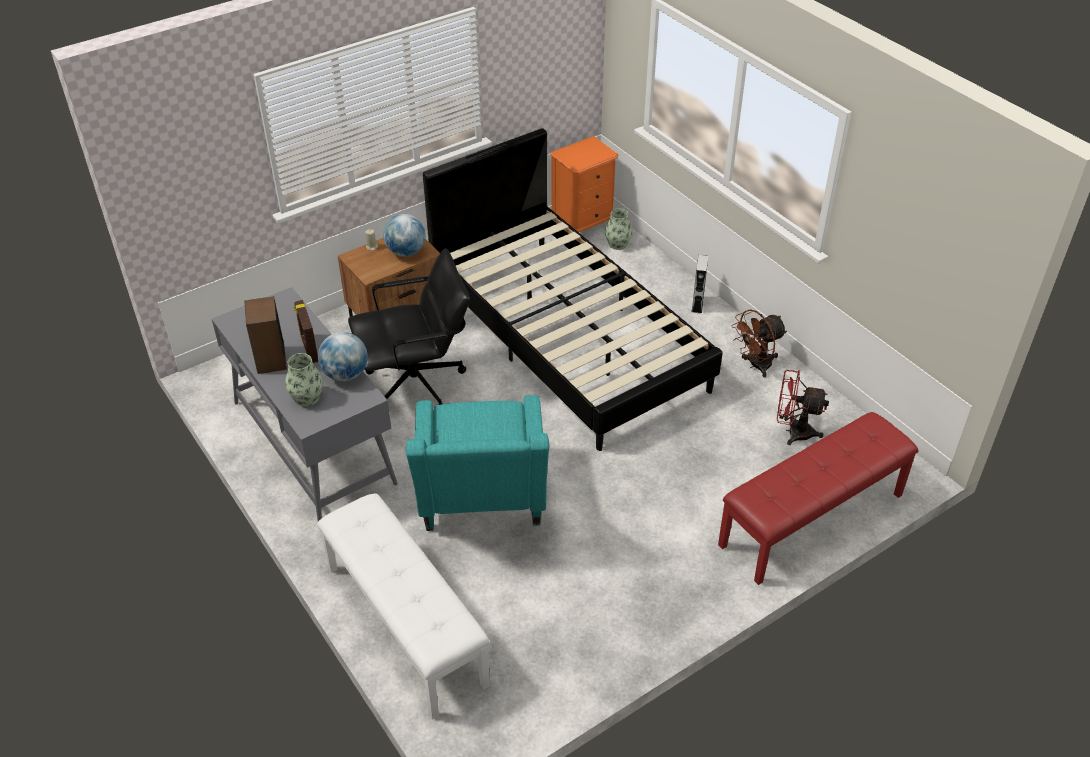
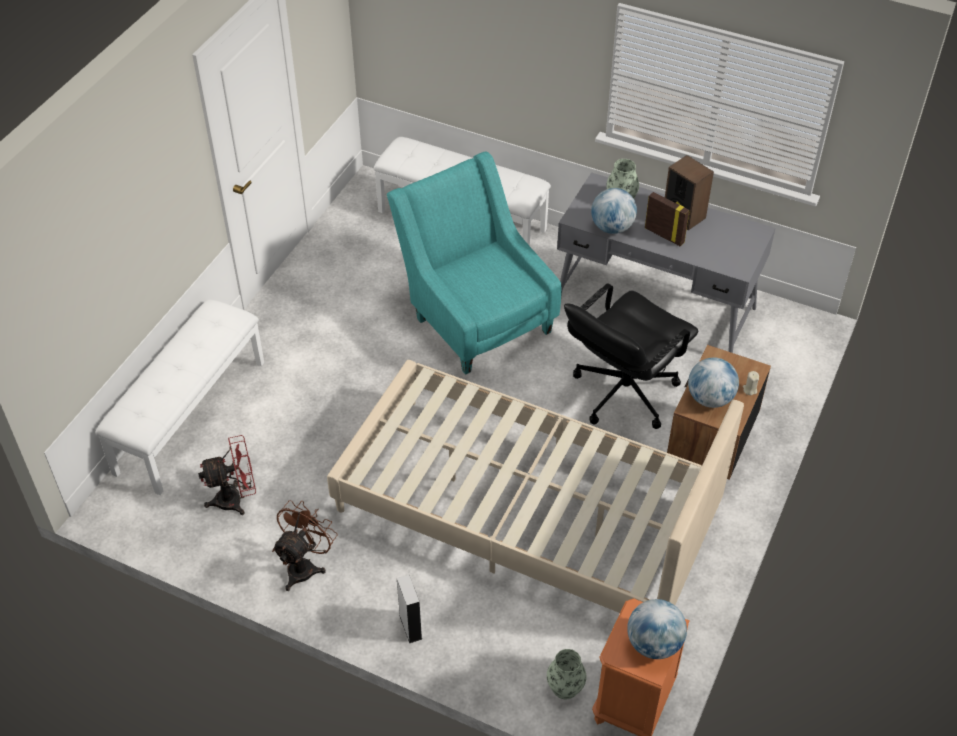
camera: 150 degrees right, 5 degrees up
black bed [423,128,722,451] -> beige bed [327,360,744,613]
red bench [718,412,918,585] -> white bench [96,300,264,495]
none -> globe [627,599,687,659]

